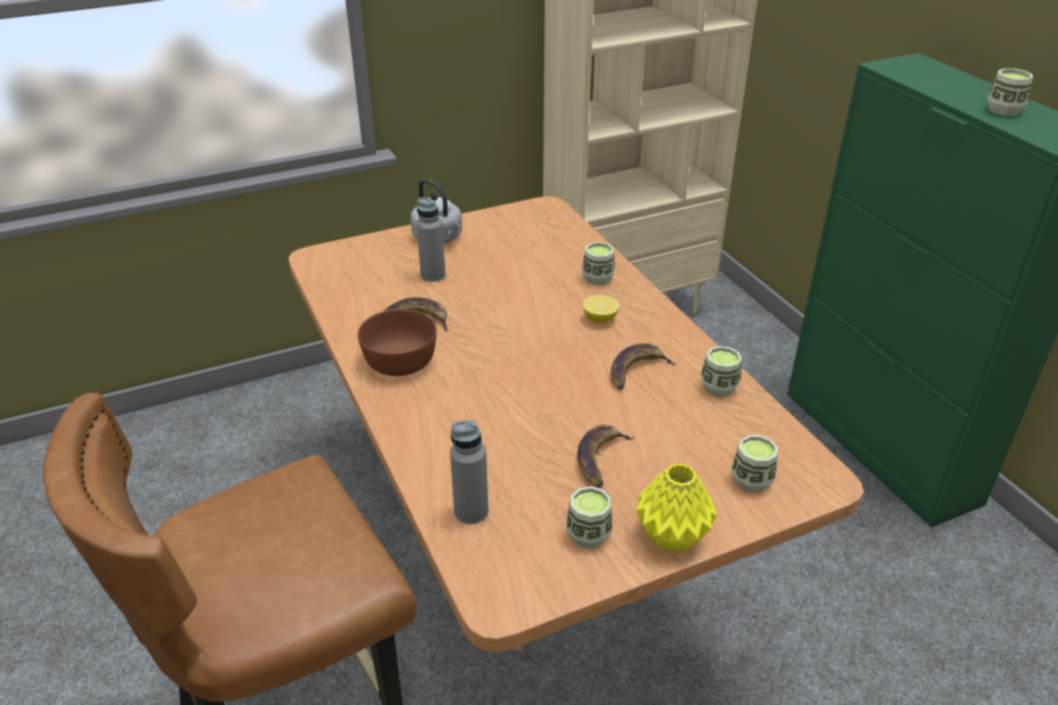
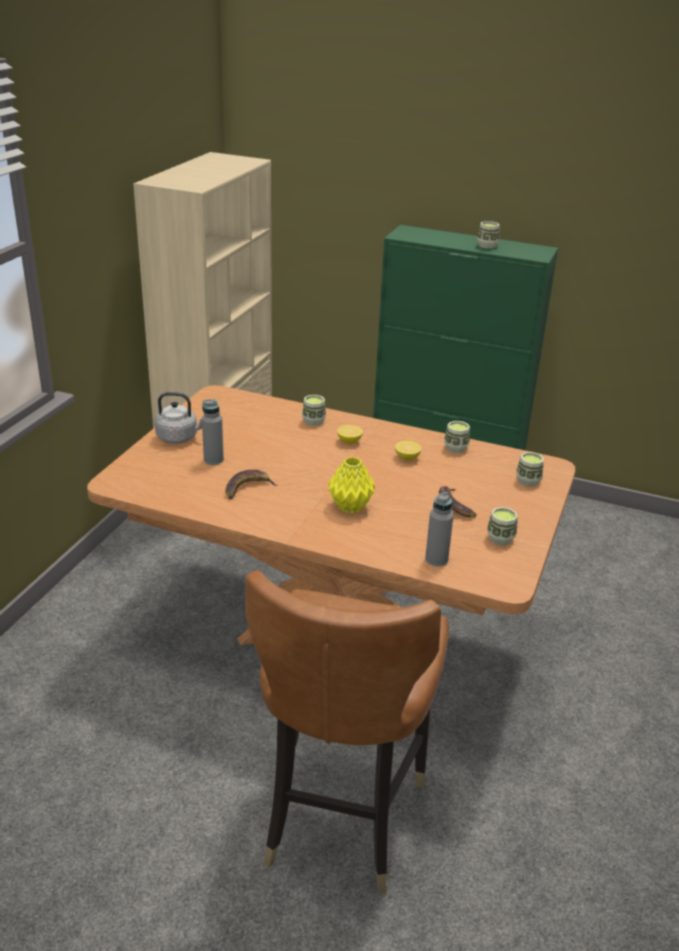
camera: 45 degrees left, 5 degrees down
brown bowl [358,309,437,376] -> none
banana [611,343,677,389] -> lemon [395,441,422,460]
yellow vase [636,463,717,553] -> yellow vase moved to [328,457,375,513]

